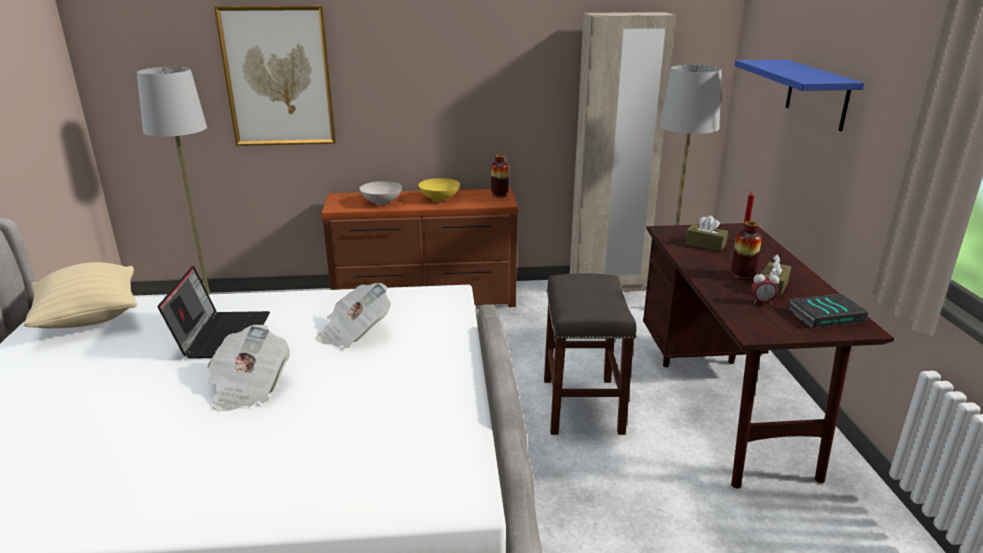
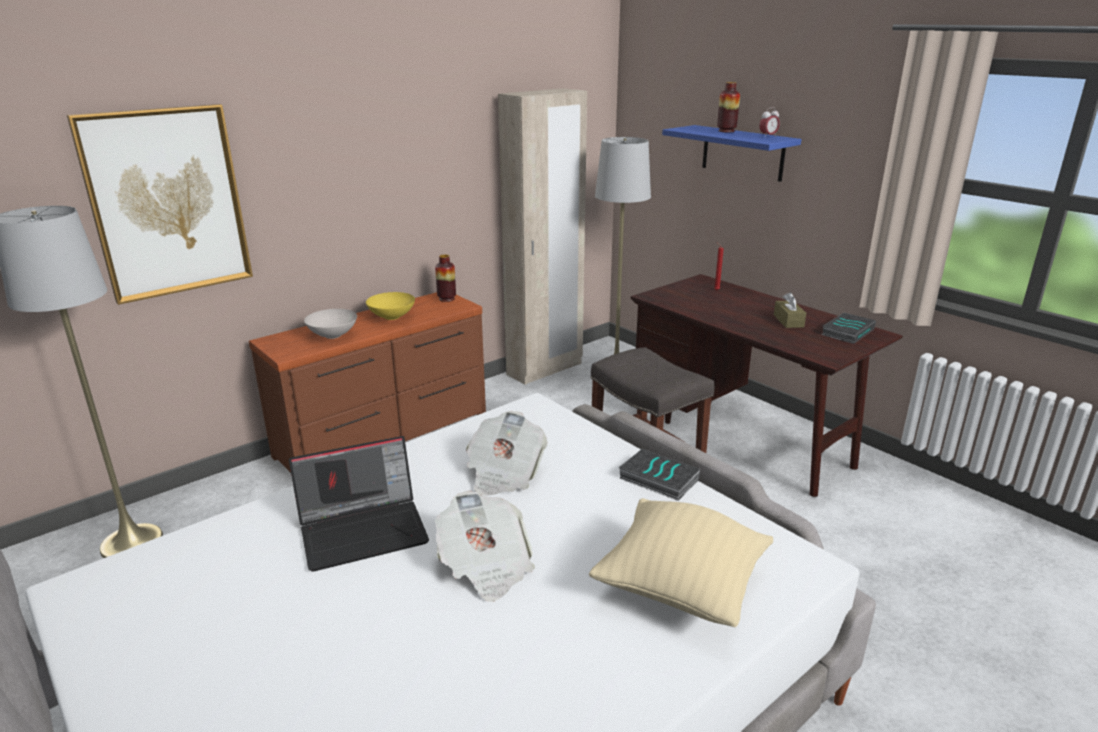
camera: 35 degrees left, 0 degrees up
beige pillow [24,262,137,328] -> beige pillow moved to [589,498,773,627]
laptop [158,266,270,359] -> laptop turned 105 degrees clockwise [289,436,429,572]
brown tissue box [685,216,728,252] -> none
vase [731,221,762,280] -> vase moved to [717,82,740,133]
alarm clock [751,271,779,305] -> alarm clock moved to [759,107,780,137]
none -> book [618,449,700,501]

